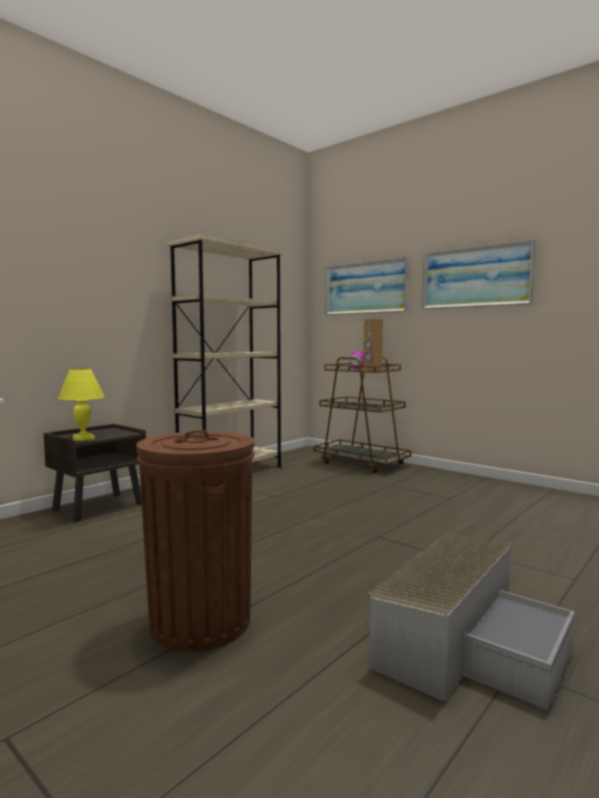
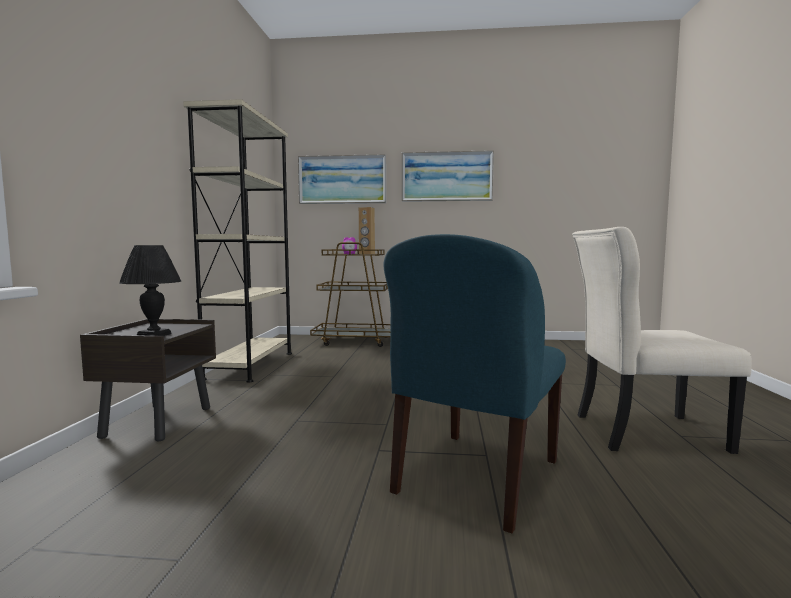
camera: 35 degrees left, 0 degrees up
yellow table lamp [58,369,104,441] -> black table lamp [119,245,181,336]
brown trash can [136,430,254,651] -> blue chair [384,234,566,533]
grey storage box [369,534,575,711] -> beige chair [572,227,752,454]

